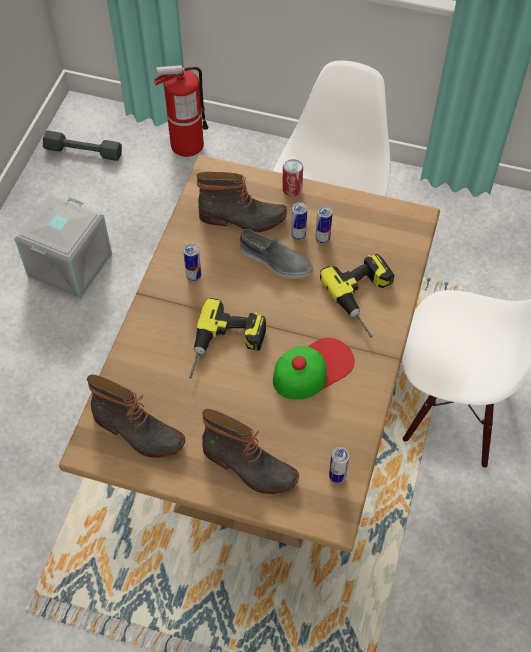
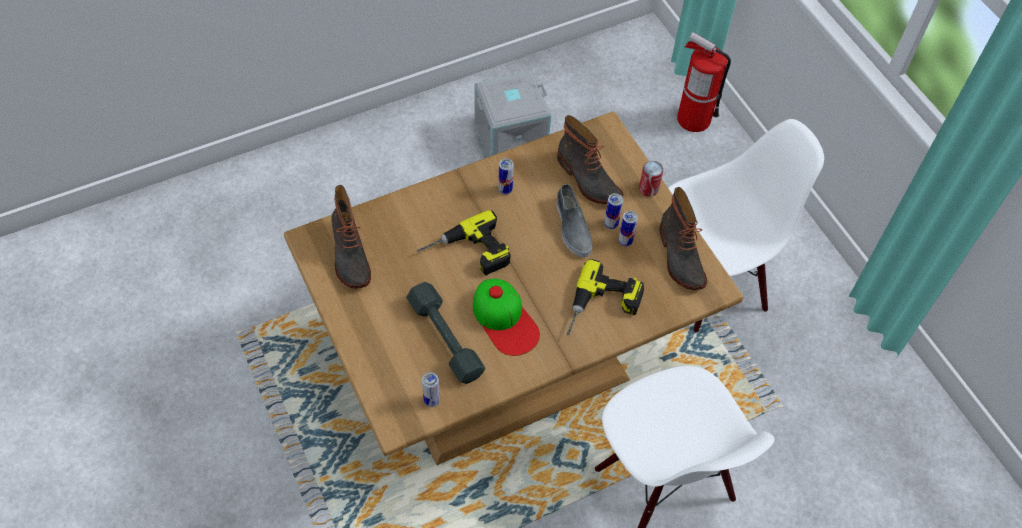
camera: 45 degrees right, 0 degrees up
grey dumbbell [43,131,122,161] -> grey dumbbell moved to [406,282,486,384]
boot [202,409,299,494] -> boot moved to [659,187,707,290]
cap [273,338,355,400] -> cap turned 45 degrees clockwise [473,279,540,356]

